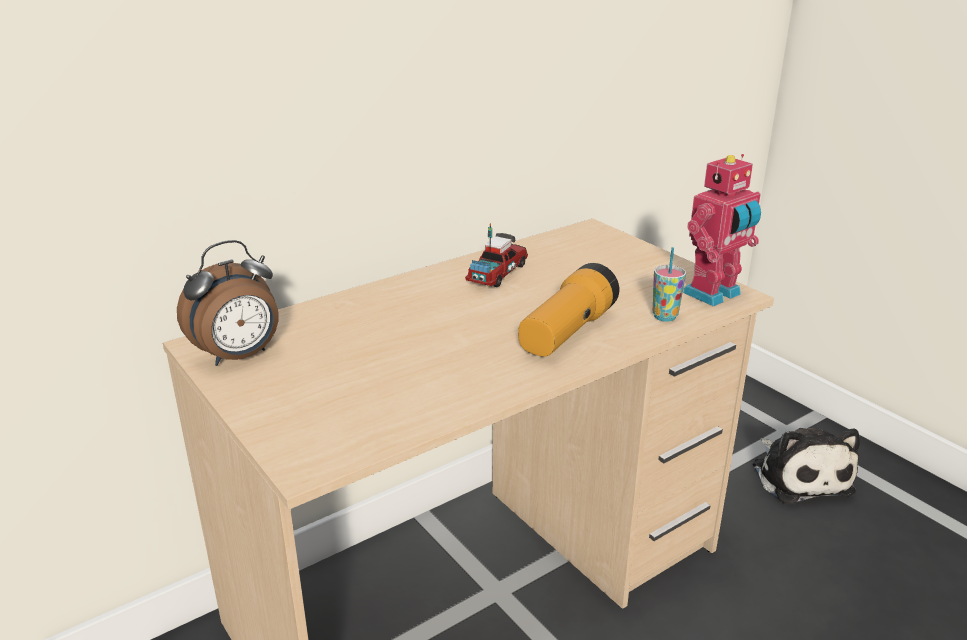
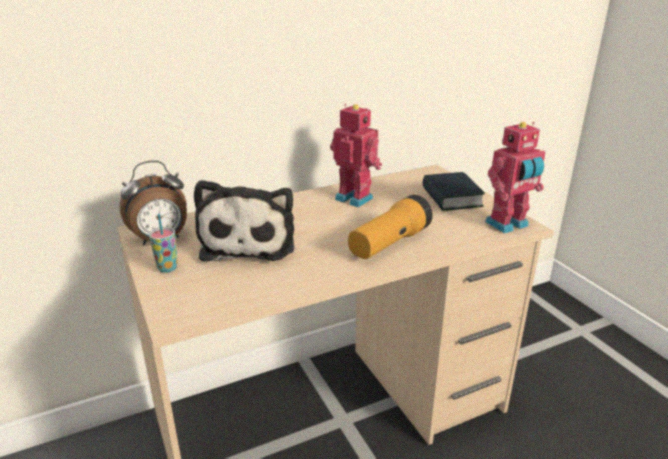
camera: 10 degrees right, 0 degrees up
toy truck [465,223,528,287] -> toy robot [330,104,382,207]
cup [653,247,686,322] -> cup moved to [149,214,178,272]
plush toy [753,428,860,504] -> plush toy moved to [194,180,295,261]
none -> book [423,172,485,211]

